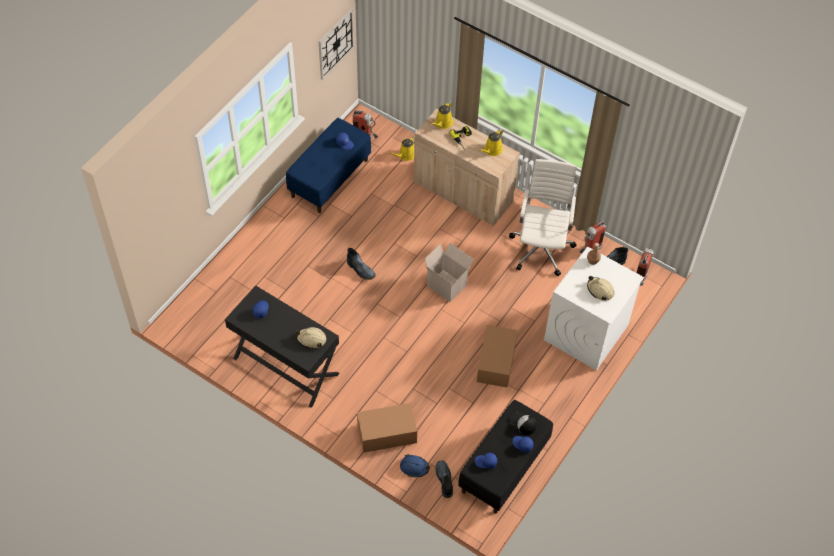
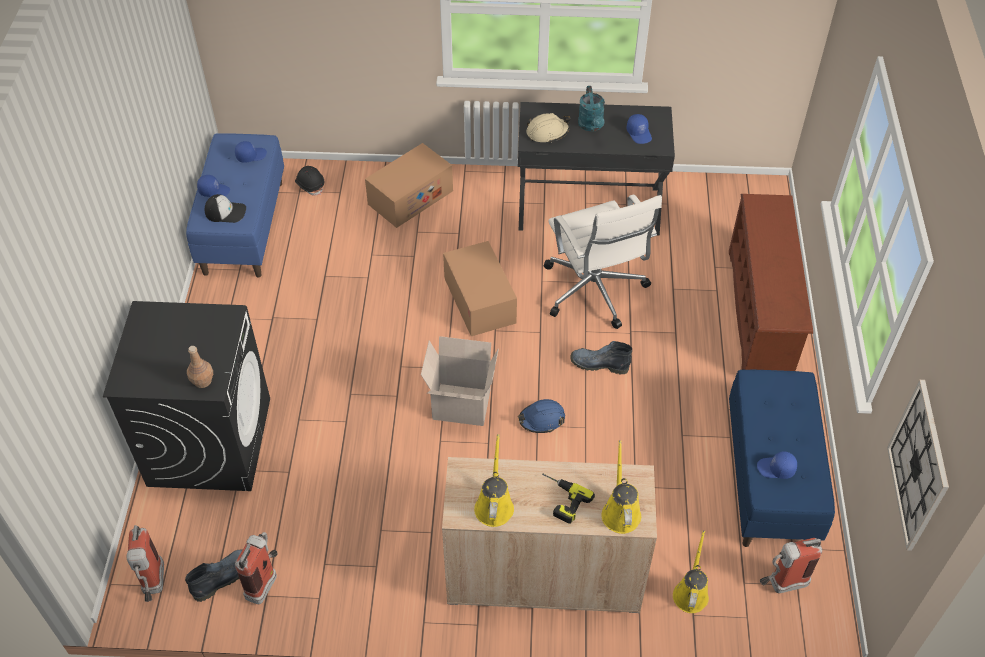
camera: 150 degrees right, 5 degrees down
blue hard hat [400,454,430,477] -> blue hard hat moved to [518,399,565,433]
boot [436,460,453,498] -> black hard hat [295,166,324,196]
black bench [458,400,553,514] -> blue bench [186,133,284,278]
cardboard box [477,325,518,388] -> cardboard box moved to [443,241,517,336]
white office chair [509,159,577,276] -> white office chair moved to [544,195,662,329]
white washing machine [544,247,644,371] -> black washing machine [103,301,270,491]
beige hard hat [587,276,615,301] -> none
none -> turquoise watering can [578,86,605,132]
none -> brown shoe rack [729,194,813,371]

